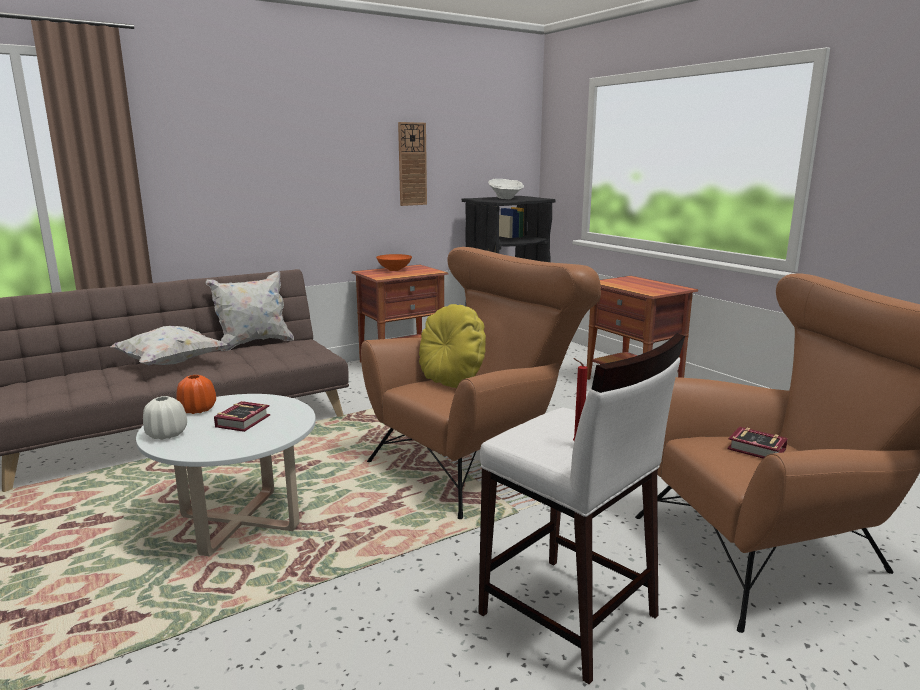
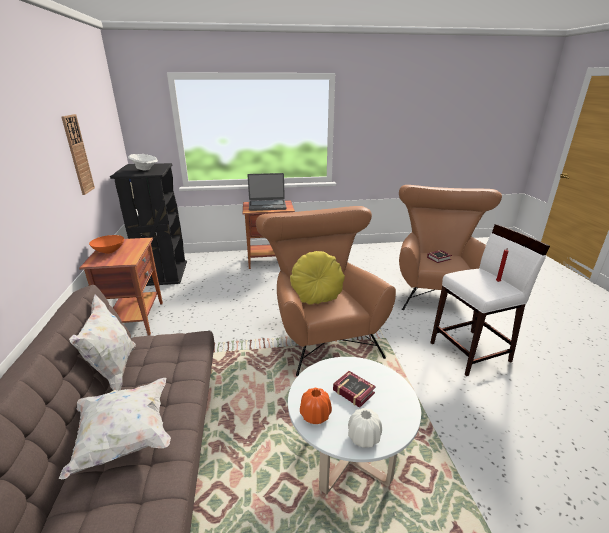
camera: 65 degrees left, 10 degrees up
none -> laptop [247,173,286,211]

